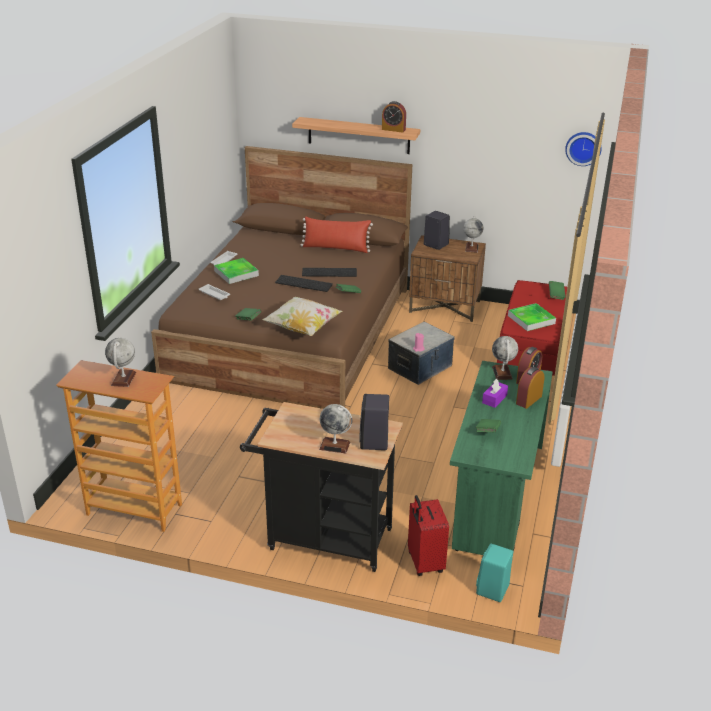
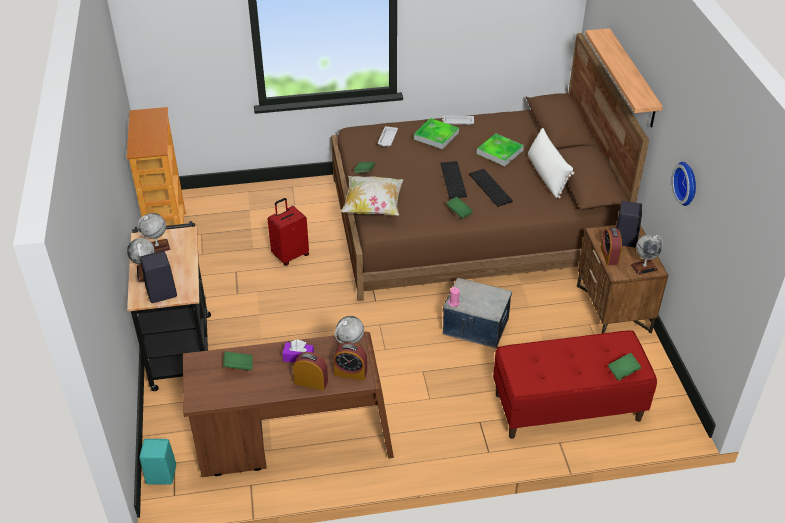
camera: 65 degrees right, 10 degrees up
globe [105,338,136,387] -> globe moved to [137,213,171,253]
red pillow [301,217,373,253] -> white pillow [528,128,574,199]
alarm clock [382,101,406,133] -> alarm clock moved to [601,227,622,265]
red suitcase [408,495,449,576] -> red suitcase moved to [268,198,309,266]
green desk [450,361,553,555] -> brown desk [183,332,394,477]
tray [508,303,556,331] -> tray moved to [477,134,524,166]
wall clock [565,132,601,166] -> wall clock moved to [672,162,696,206]

